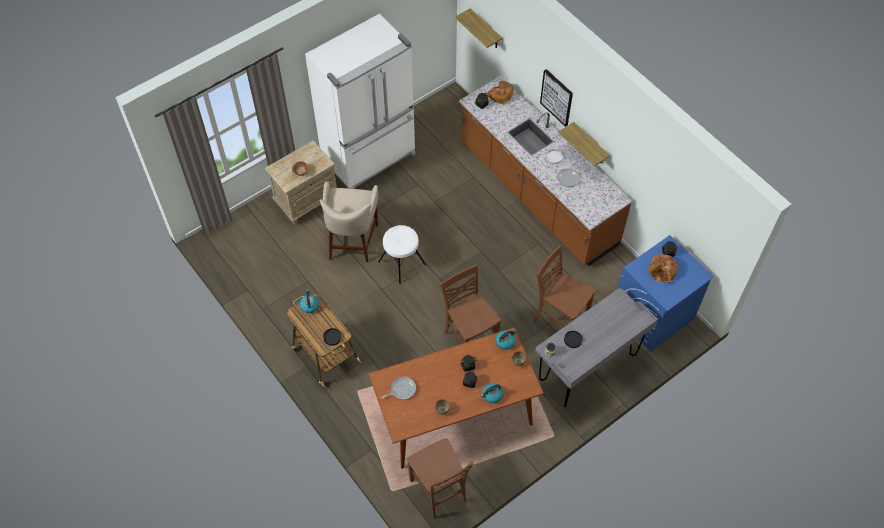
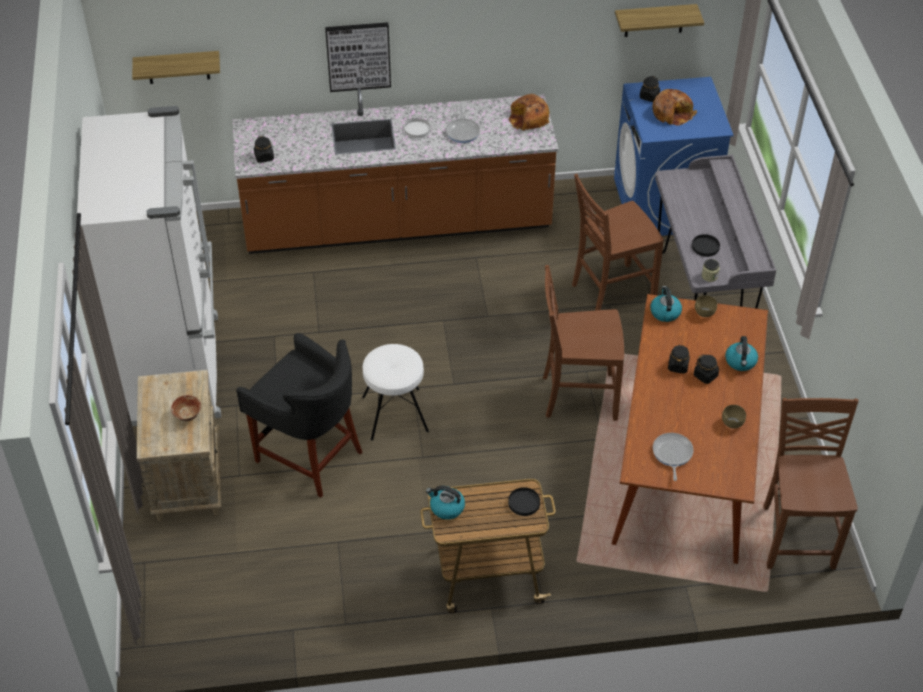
camera: 60 degrees left, 10 degrees down
beige stool [320,181,378,262] -> black stool [236,333,363,498]
brown chair [407,438,474,519] -> brown chair turned 90 degrees counterclockwise [763,398,859,570]
bread [487,81,513,105] -> bread moved to [509,94,549,131]
shelf [559,122,610,167] -> shelf moved to [615,4,704,37]

